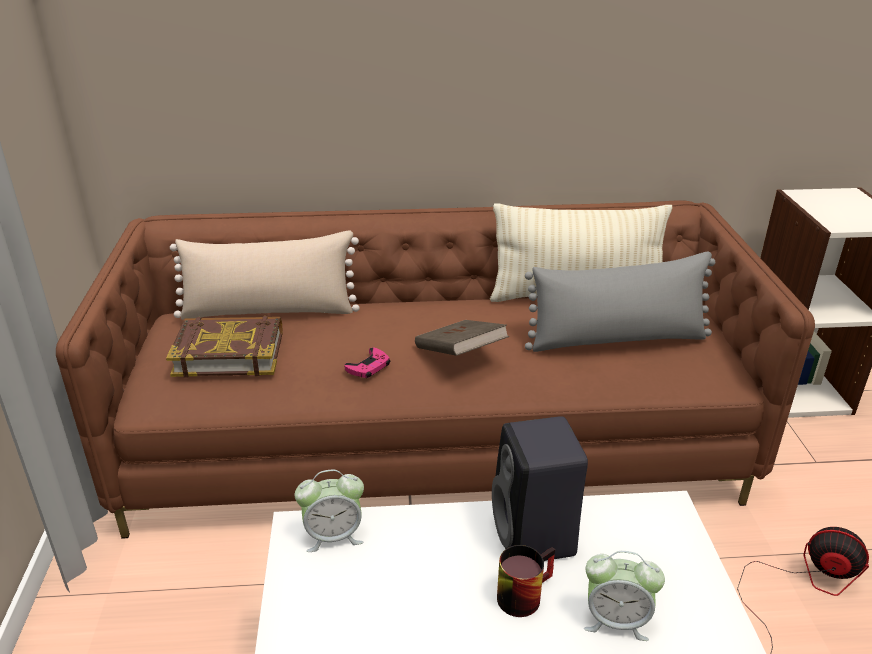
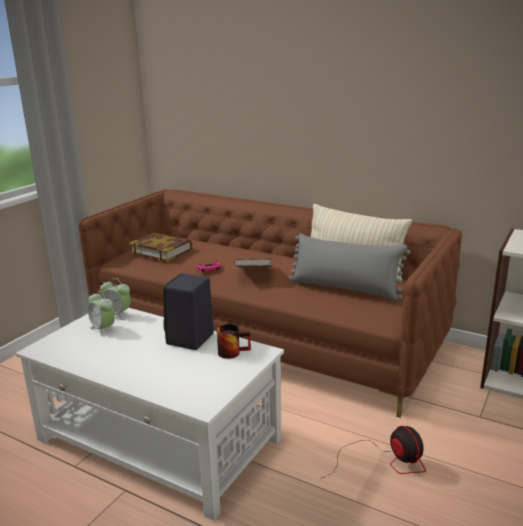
camera: 35 degrees right, 10 degrees down
beige pillow [170,230,360,320] -> none
mug [497,545,555,617] -> mug moved to [217,324,251,359]
alarm clock [584,551,665,641] -> alarm clock moved to [88,291,115,337]

